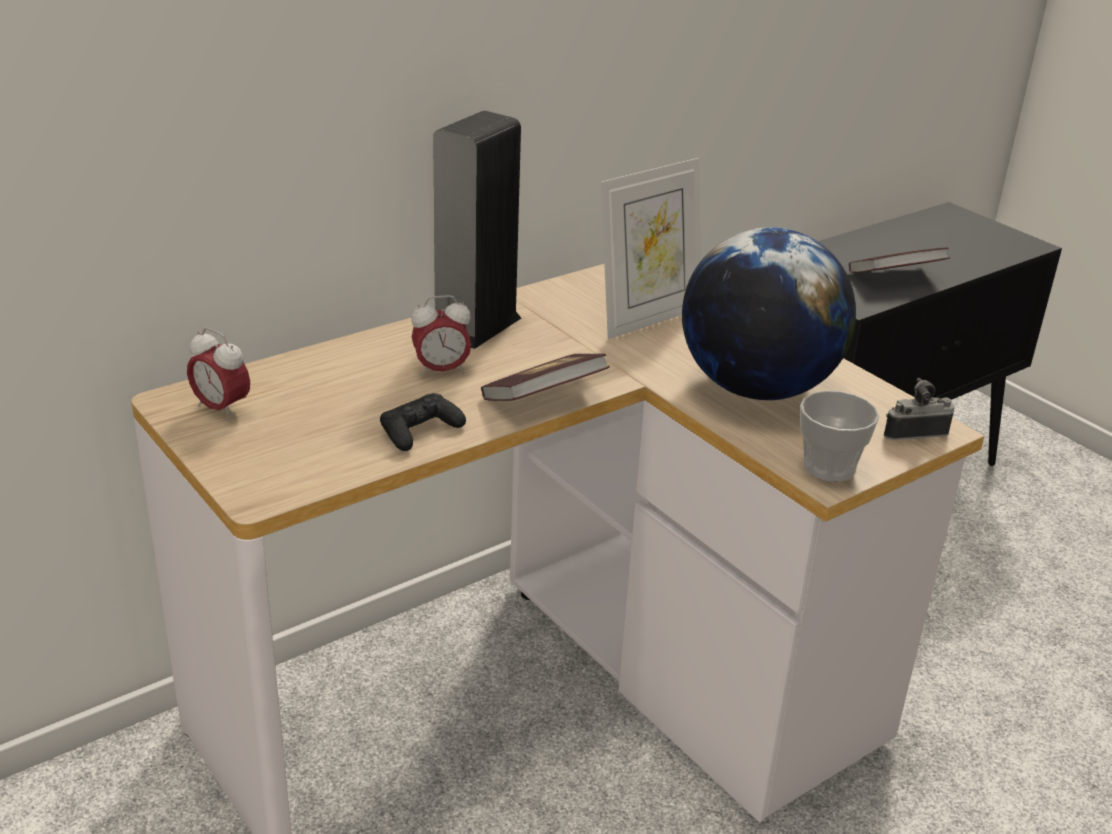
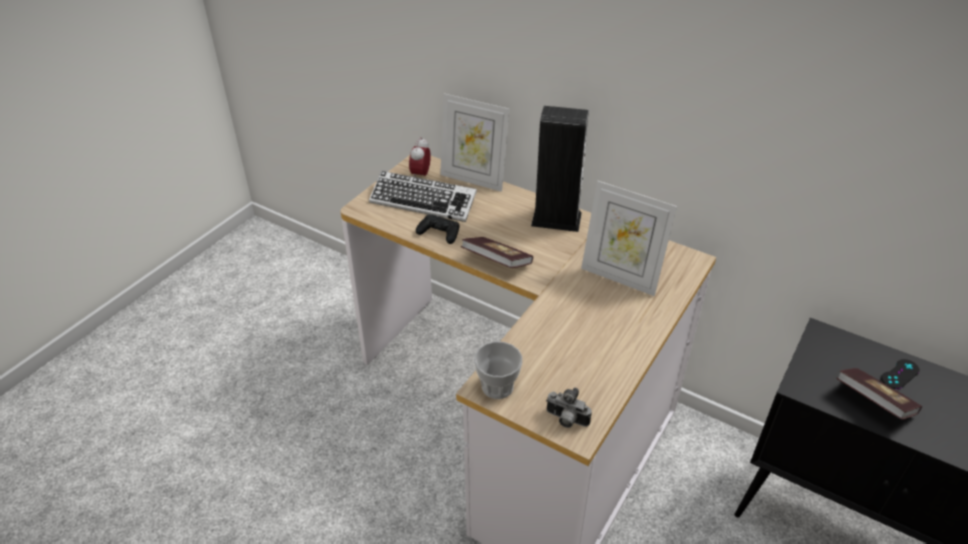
camera: 70 degrees right, 10 degrees up
alarm clock [411,295,471,378] -> none
globe [682,227,856,400] -> none
camera [884,378,955,440] -> camera turned 150 degrees clockwise [546,388,592,428]
none -> keyboard [369,171,477,222]
none -> picture frame [440,94,509,192]
none -> black game controller [881,359,920,389]

